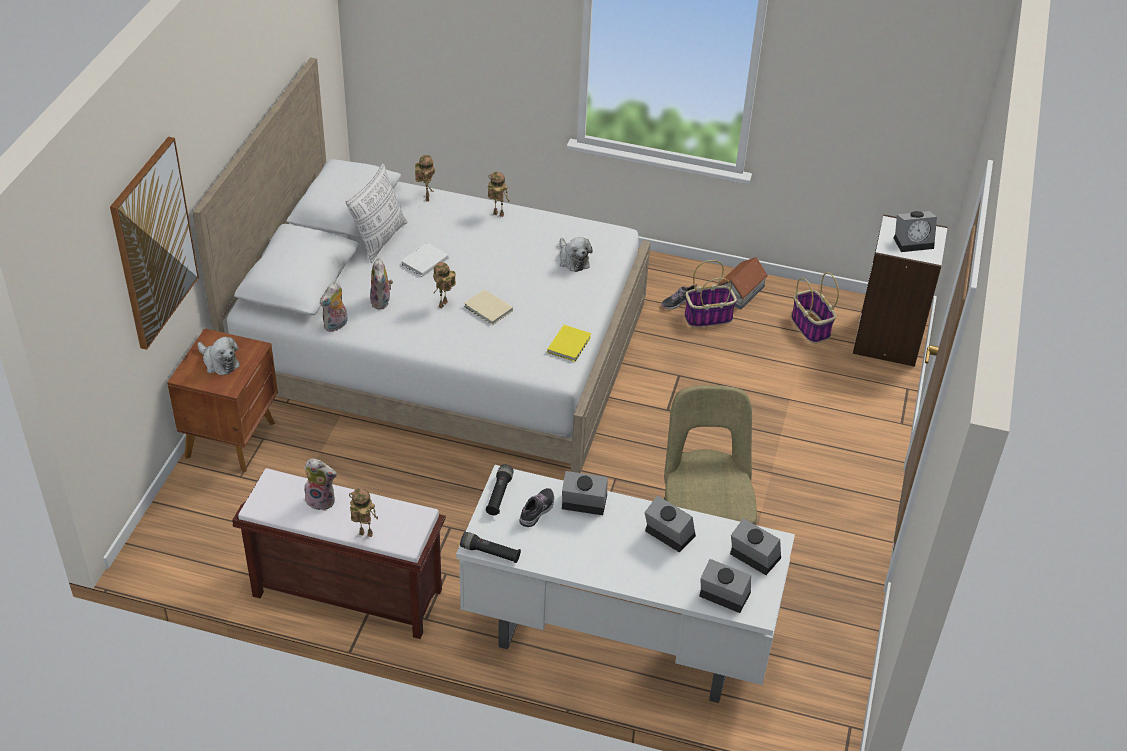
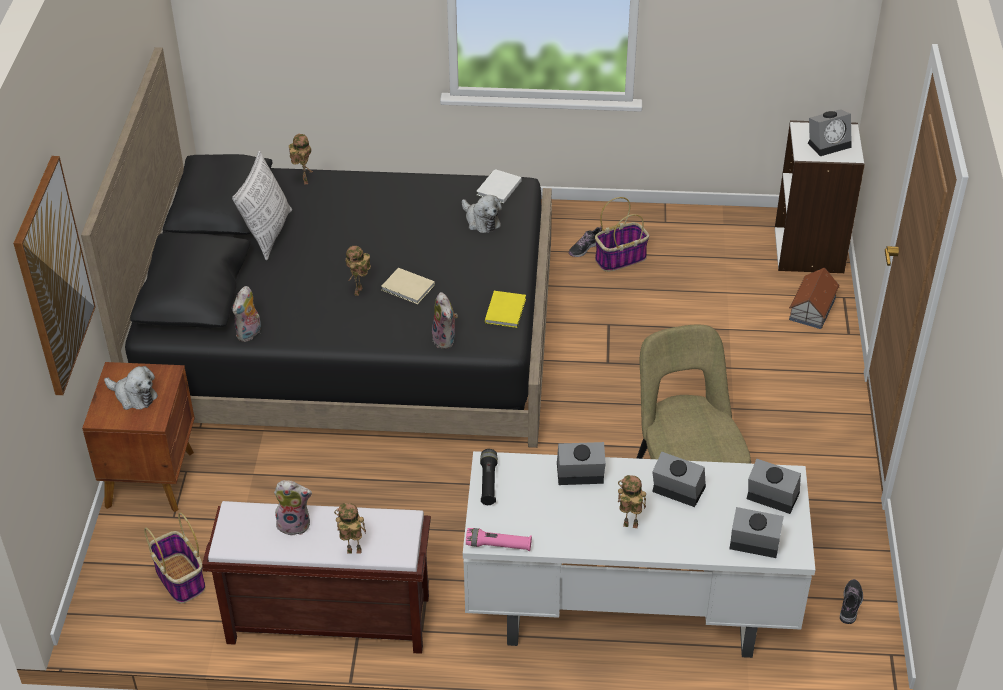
camera: 10 degrees left, 0 degrees up
white bed [193,57,651,473] -> black bed [81,47,552,448]
plush toy [370,258,393,310] -> plush toy moved to [432,292,458,349]
white book [401,243,448,277] -> white book moved to [476,169,522,204]
black flashlight [460,532,521,563] -> pink flashlight [466,528,532,551]
toy robot [488,172,510,217] -> toy robot moved to [618,475,646,528]
shoe [519,488,554,527] -> shoe moved to [840,579,863,624]
toy house [718,257,768,309] -> toy house moved to [789,267,840,329]
basket [791,272,839,343] -> basket moved to [144,512,205,603]

